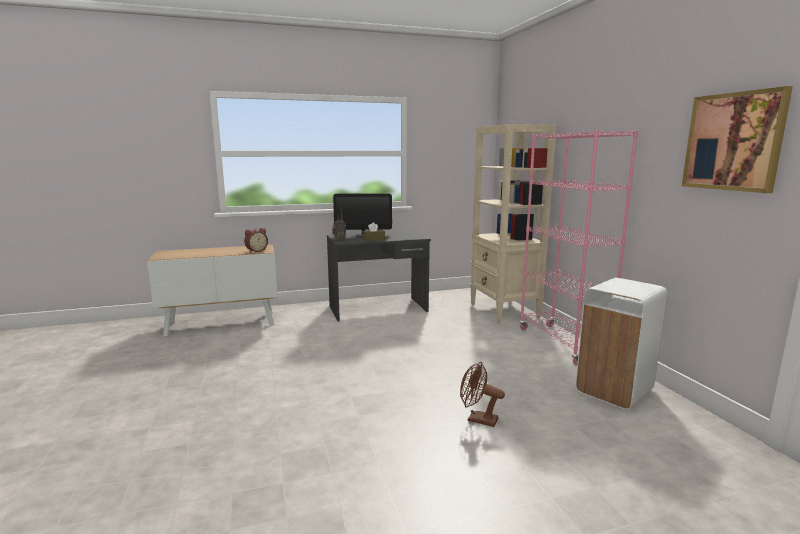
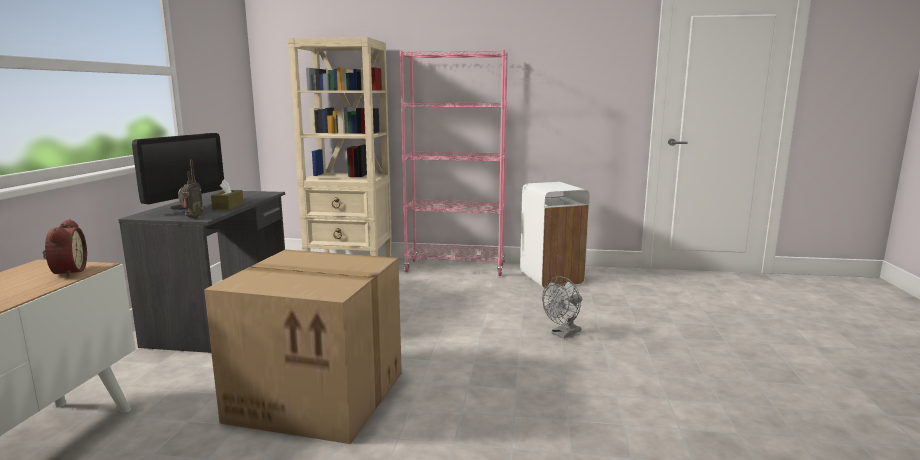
camera: 65 degrees left, 0 degrees up
brown fan [460,362,505,427] -> grey fan [542,276,582,338]
picture [682,86,793,193] -> none
none -> cardboard box [204,250,402,444]

